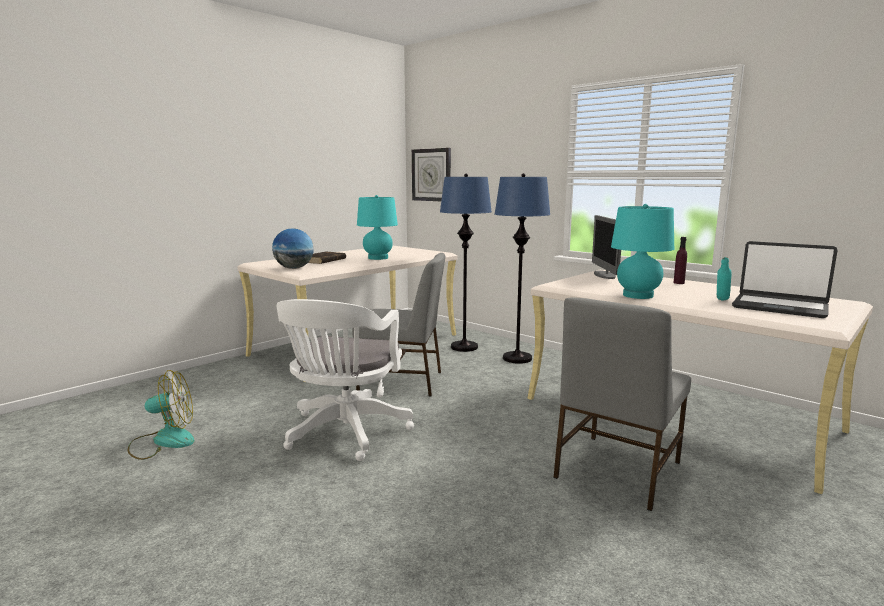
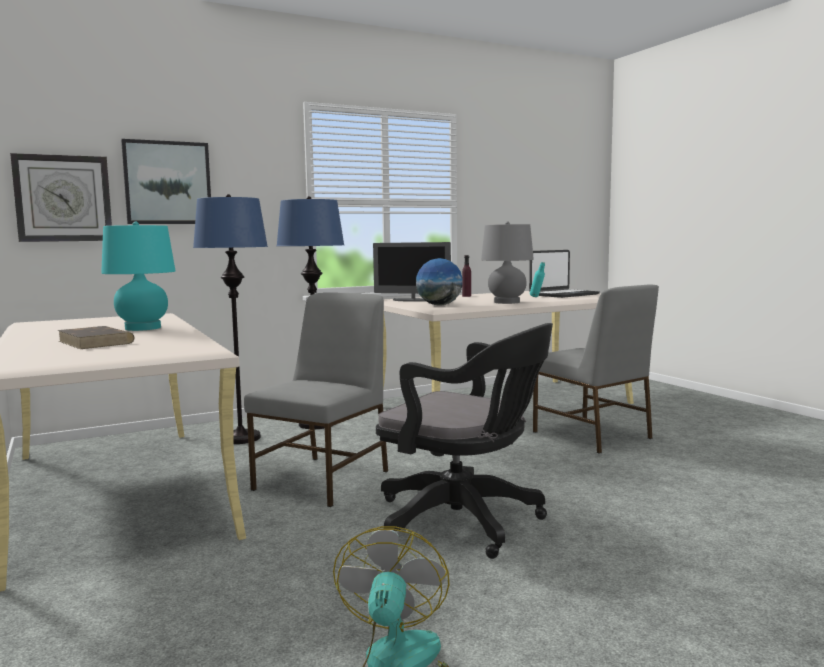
camera: 70 degrees left, 5 degrees down
globe [272,228,314,269] -> globe moved to [416,258,463,305]
white office chair [277,299,414,461] -> black office chair [376,323,553,559]
turquoise table lamp [611,204,674,299] -> grey table lamp [481,221,534,304]
none -> picture [121,139,211,224]

